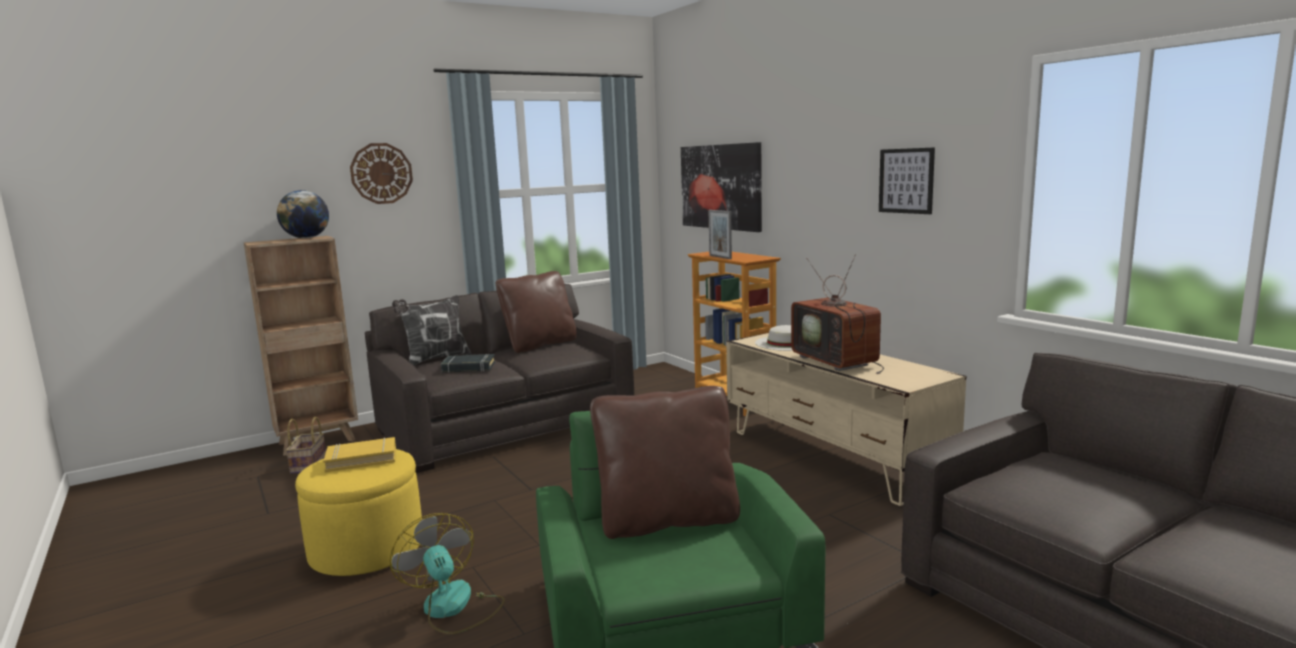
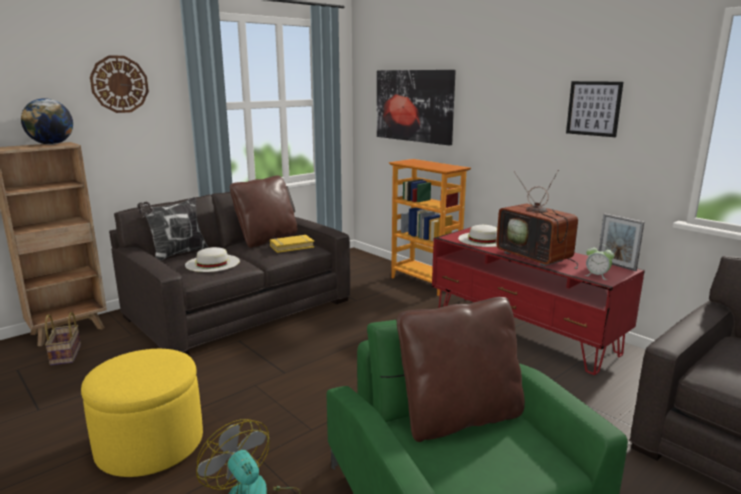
camera: 10 degrees left, 5 degrees up
yellow book [323,437,396,472] -> yellow book moved to [270,235,314,253]
black book [441,354,495,373] -> white hat [185,247,240,272]
picture frame [708,210,732,259] -> picture frame moved to [599,214,644,271]
beige tv stand [726,333,966,506] -> red tv stand [432,227,645,375]
none -> alarm clock [584,244,615,280]

